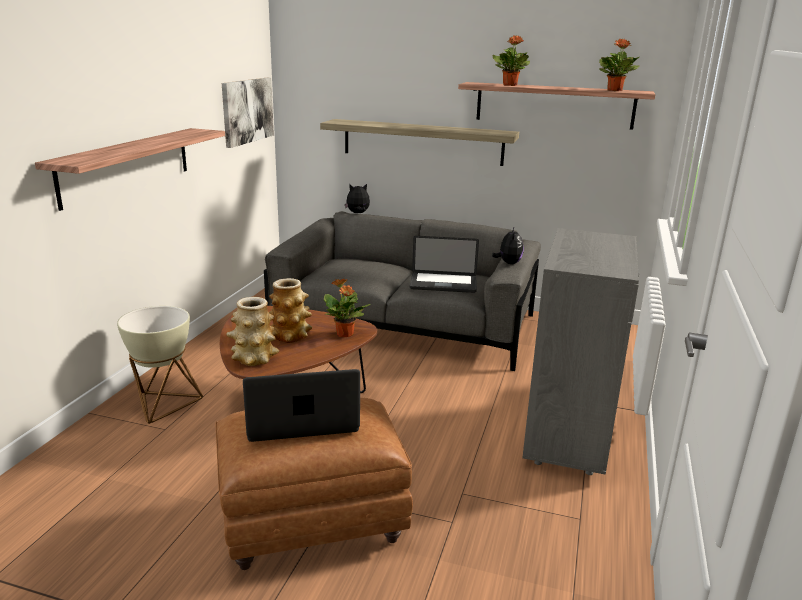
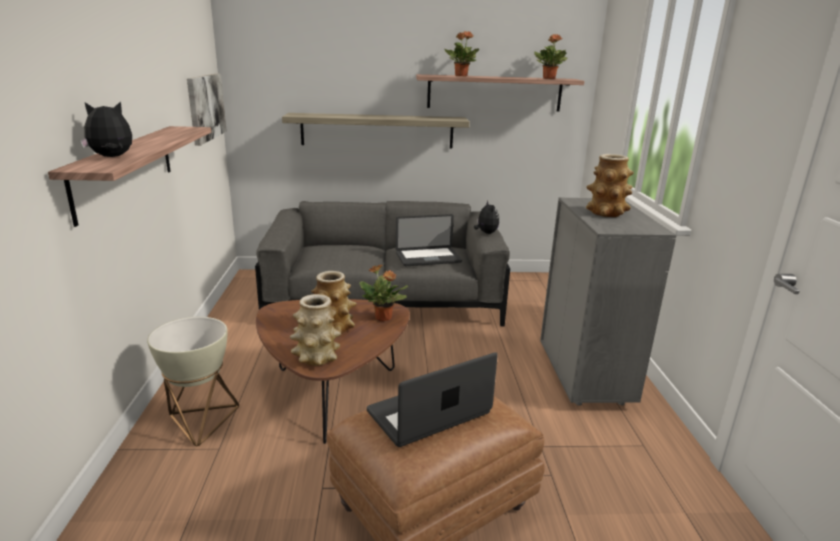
camera: 20 degrees left, 0 degrees up
plush toy [345,184,370,213] -> plush toy moved to [80,102,132,157]
none -> vase [586,154,634,217]

